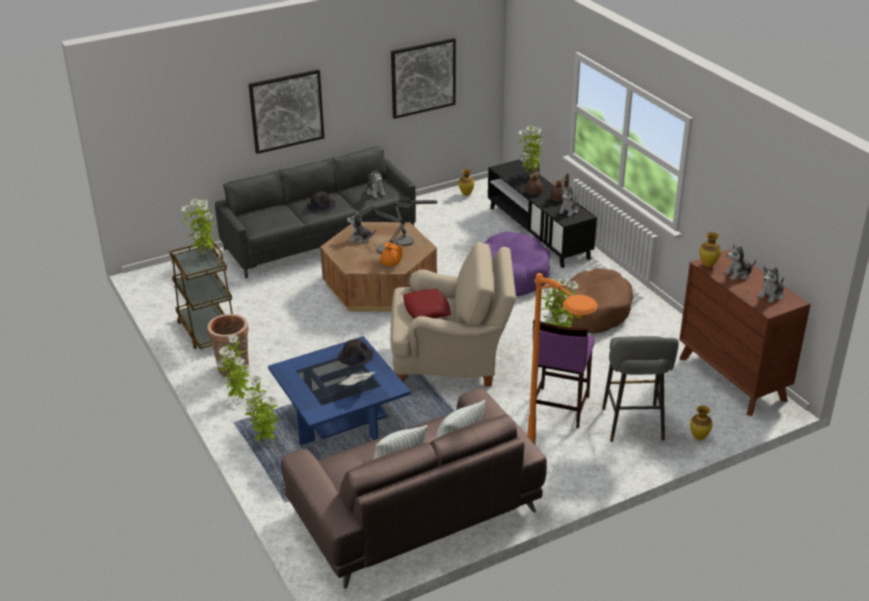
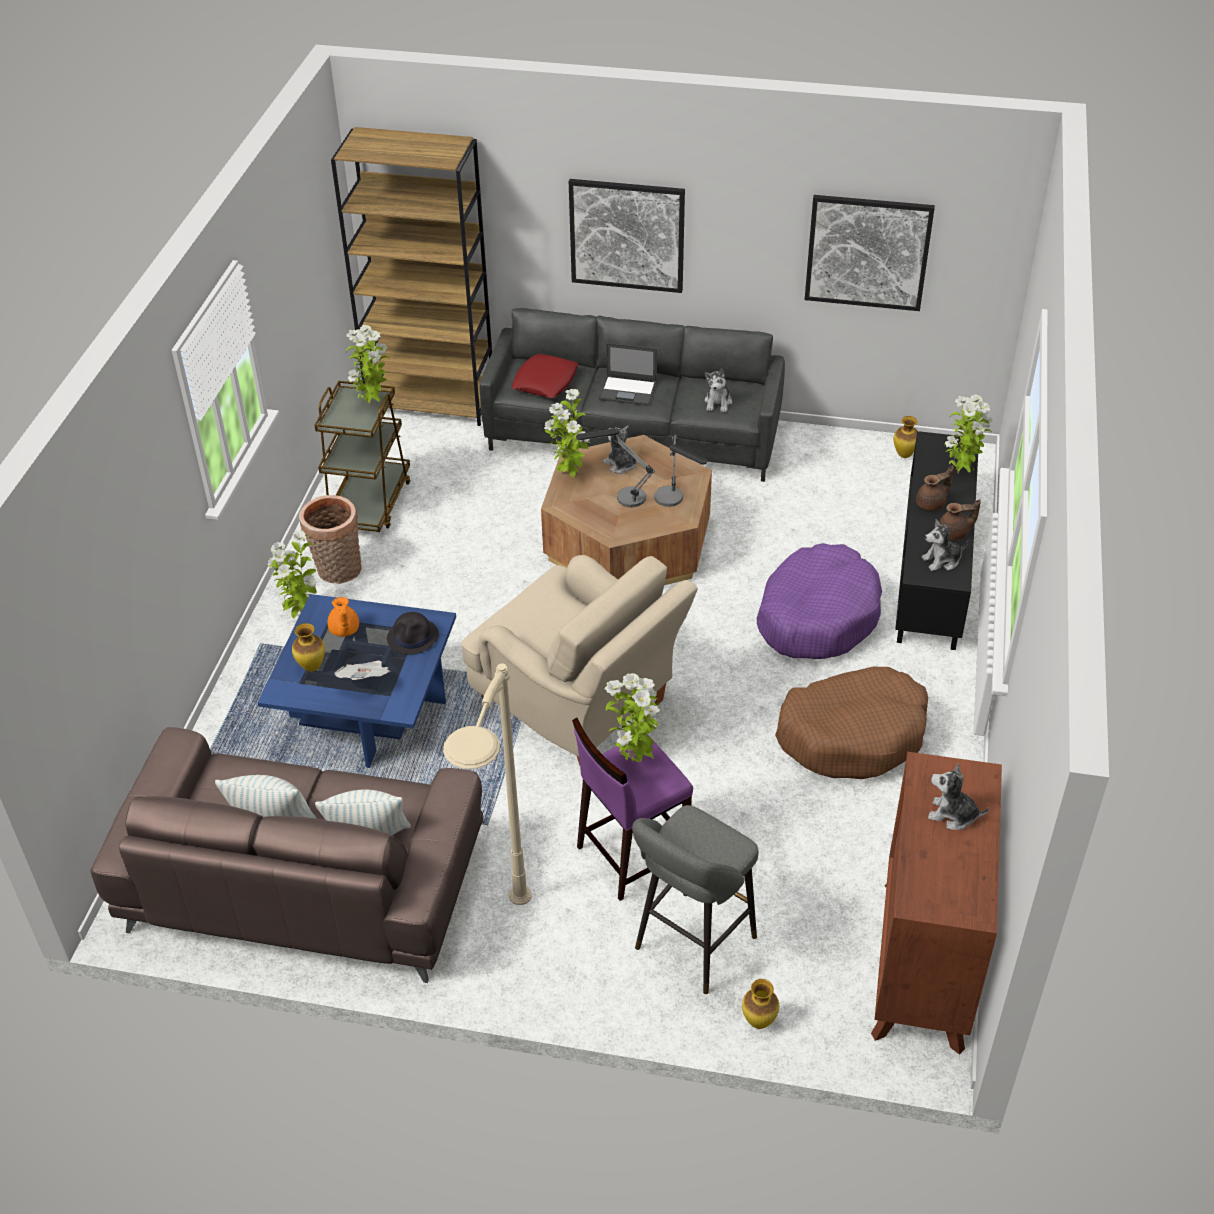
camera: 40 degrees right, 10 degrees up
potted plant [245,376,278,442] -> potted plant moved to [544,389,590,478]
black hat [307,191,336,212] -> laptop [599,343,657,406]
orange teapot [381,243,402,266] -> orange teapot moved to [327,597,359,637]
red pillow [403,289,451,319] -> red pillow moved to [511,354,578,398]
orange floor lamp [527,273,598,444] -> beige floor lamp [443,663,532,905]
vase [700,232,721,267] -> vase moved to [292,623,325,672]
plush toy [758,266,784,303] -> none
none -> brown bookcase [331,127,492,426]

